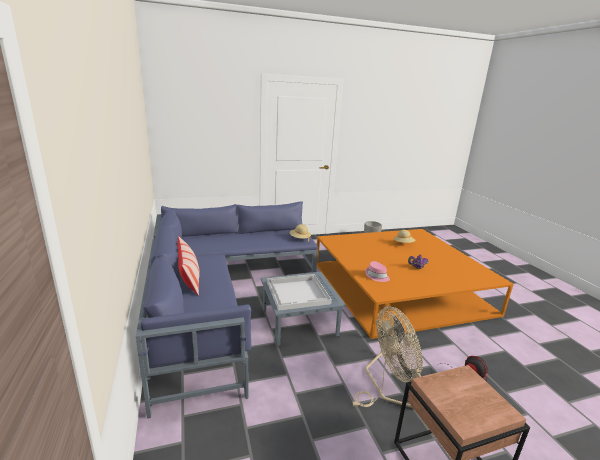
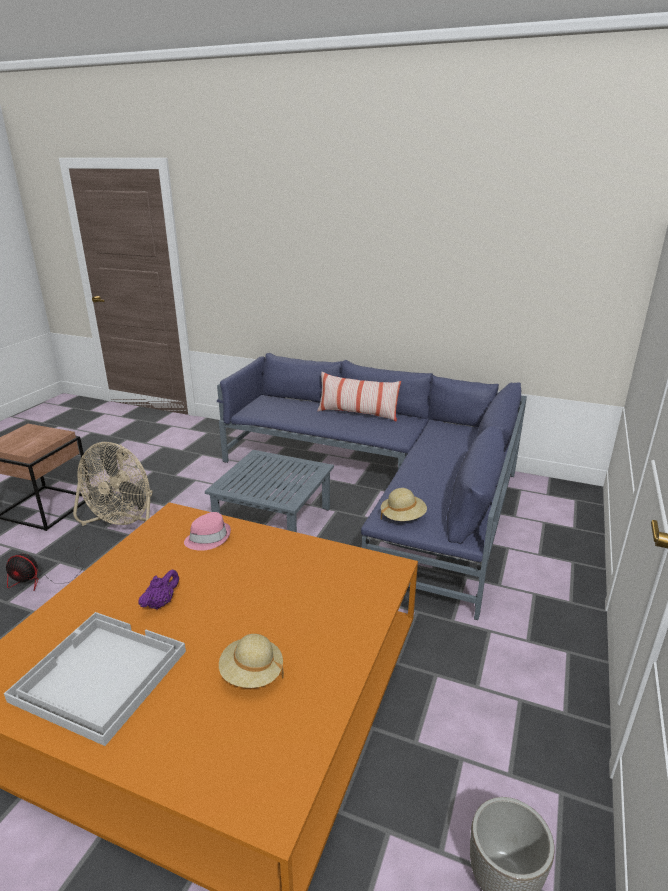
camera: 130 degrees right, 5 degrees up
white tray [267,274,332,311] -> white tray moved to [4,612,186,746]

